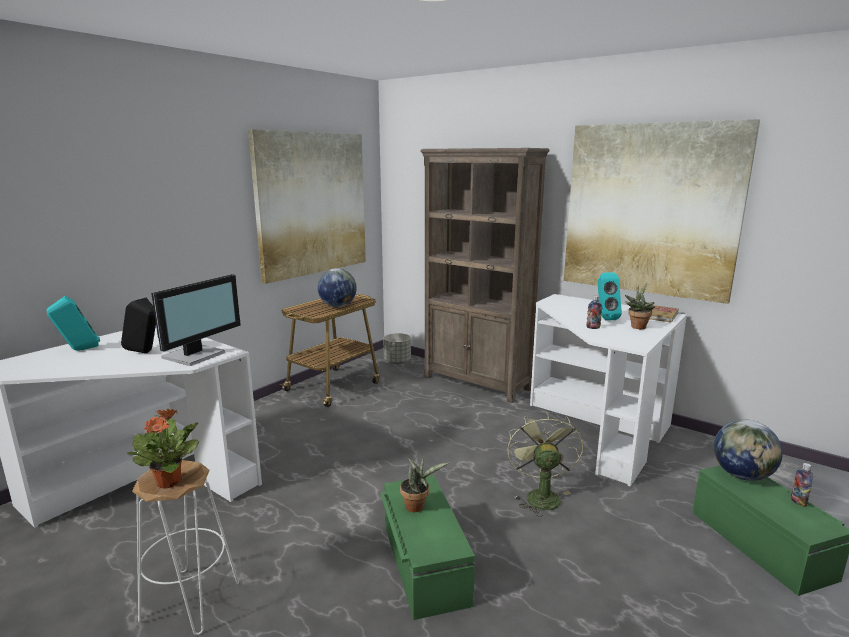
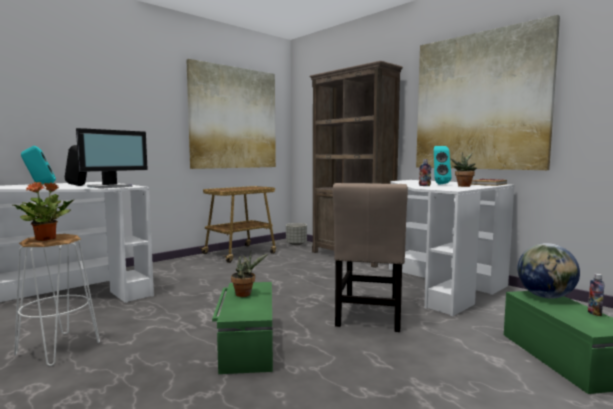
camera: 10 degrees right, 10 degrees down
globe [318,268,357,307] -> none
green fan [507,411,583,517] -> beige chair [333,183,408,332]

